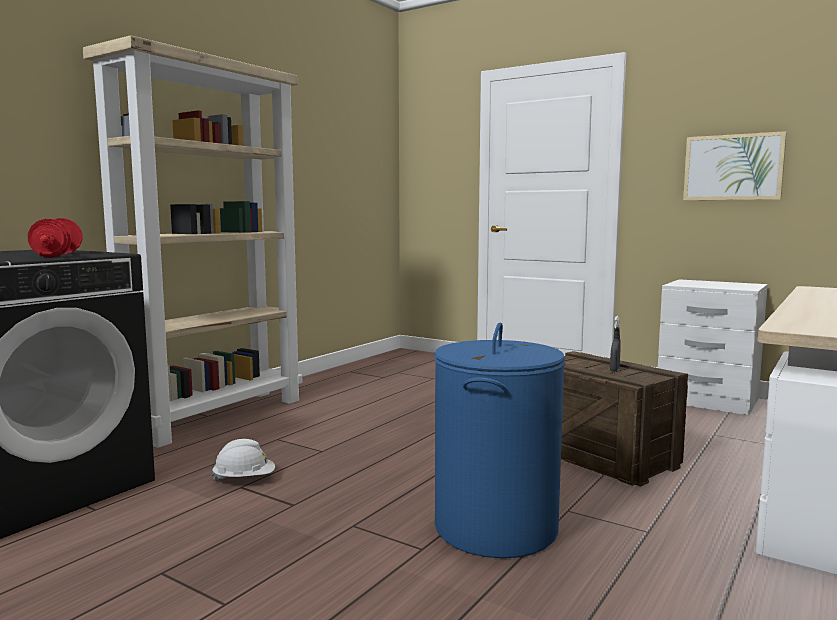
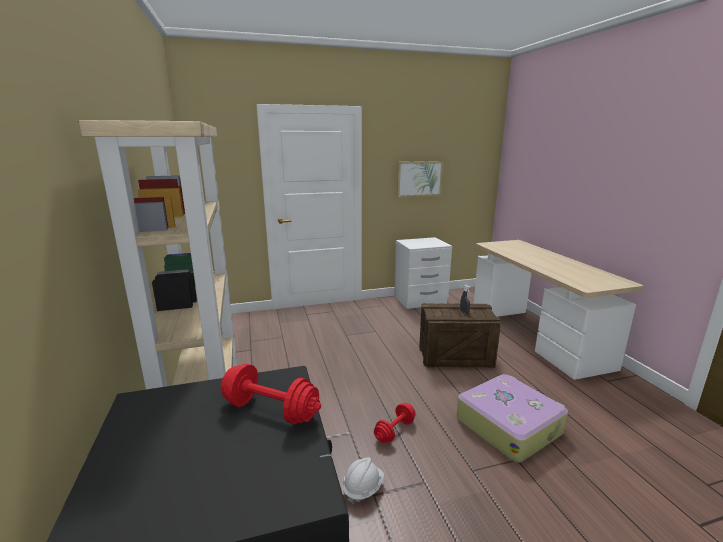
camera: 50 degrees left, 10 degrees up
blue laundry basket [434,322,565,558] -> suitcase [457,374,568,462]
none -> red dumbbell [374,403,416,443]

